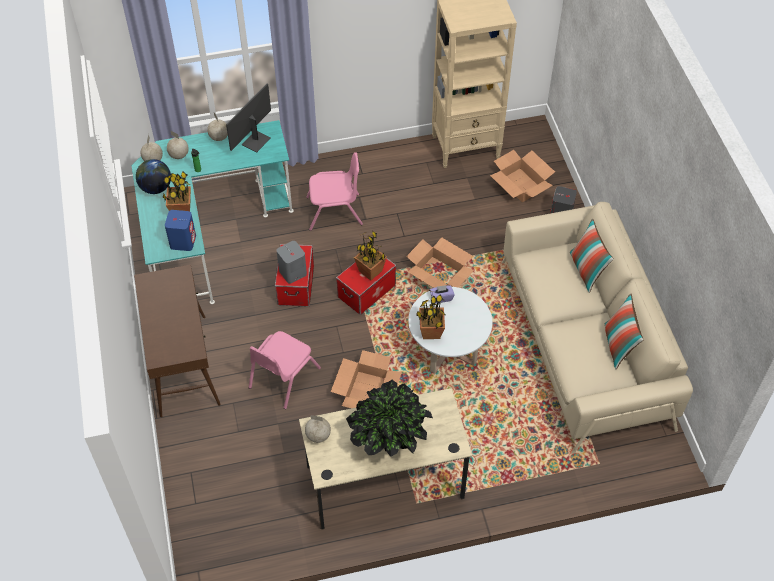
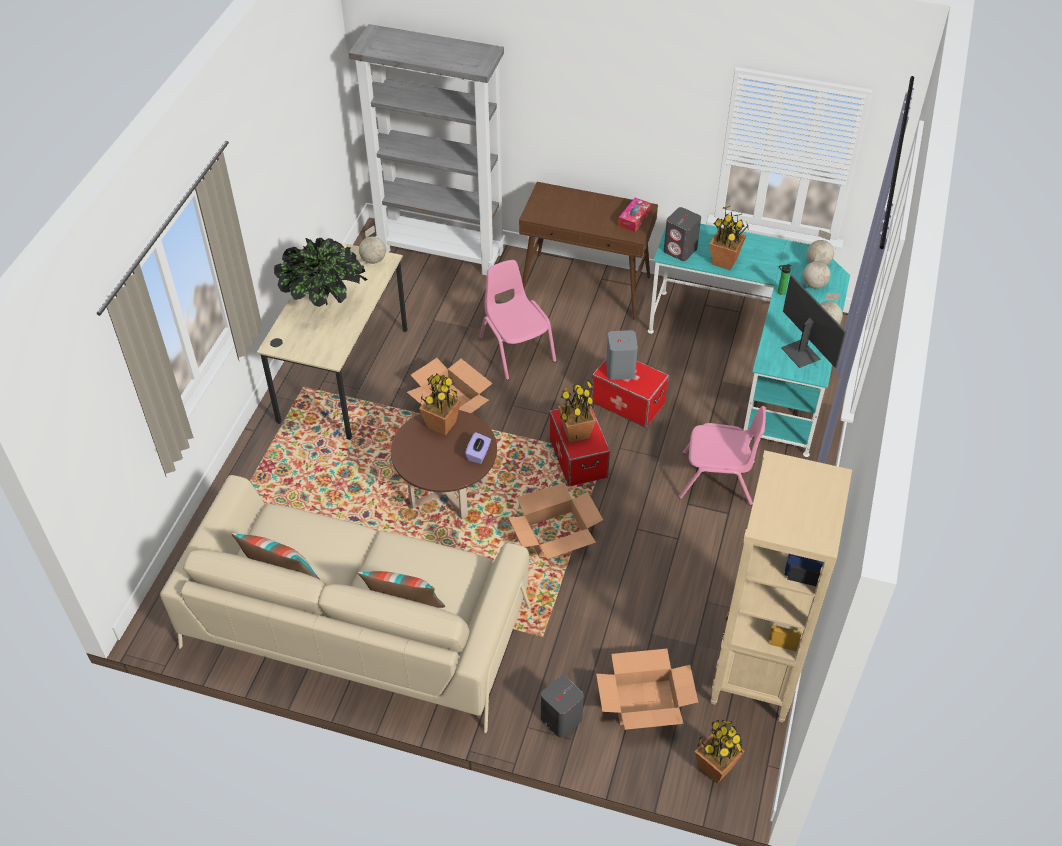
camera: 120 degrees right, 5 degrees down
globe [136,159,171,194] -> none
blue speaker [165,210,196,251] -> grey speaker [664,207,701,261]
pink chair [306,152,363,231] -> pink chair turned 105 degrees counterclockwise [678,406,766,505]
white coffee table [408,287,492,373] -> brown coffee table [391,410,497,519]
none -> grey bookcase [349,24,506,275]
none -> tissue box [618,198,651,232]
none -> potted plant [695,720,745,784]

